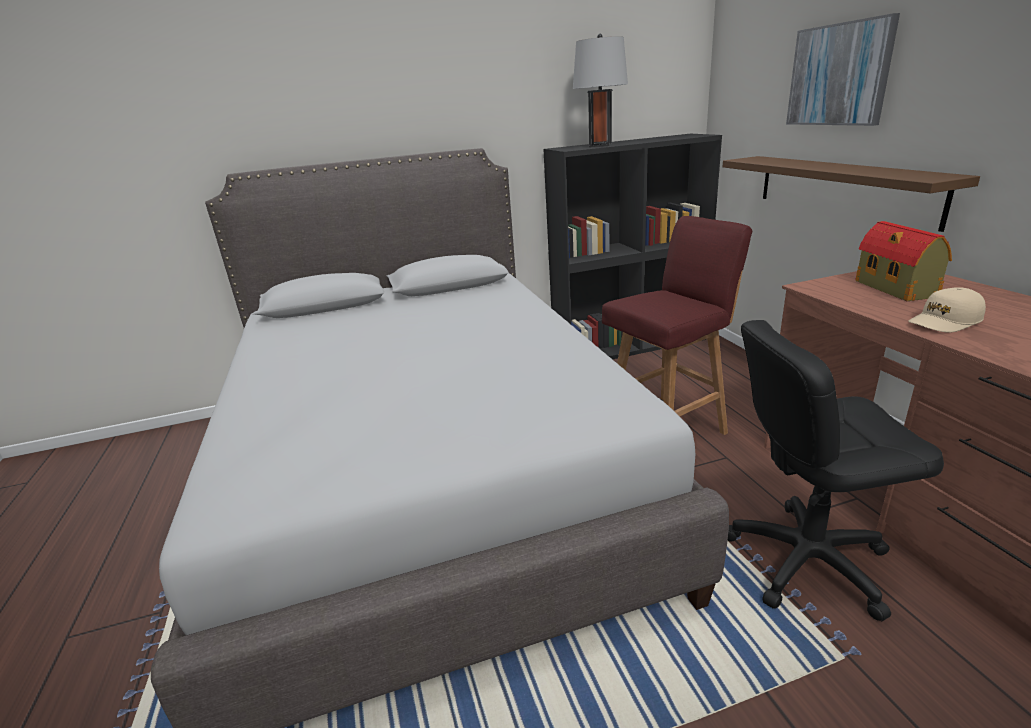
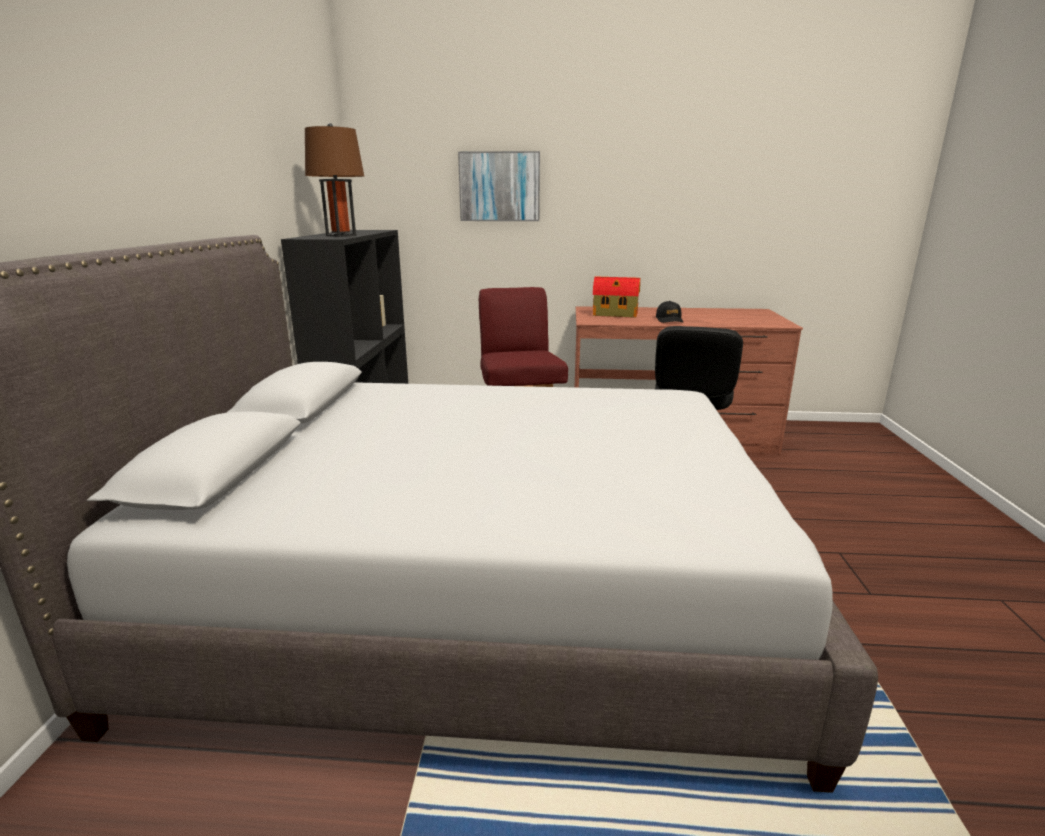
camera: 70 degrees left, 5 degrees down
grey table lamp [573,34,628,147] -> brown table lamp [305,123,364,237]
brown shelf [723,156,980,232] -> none
beige cap [908,287,986,333] -> black cap [656,301,683,323]

